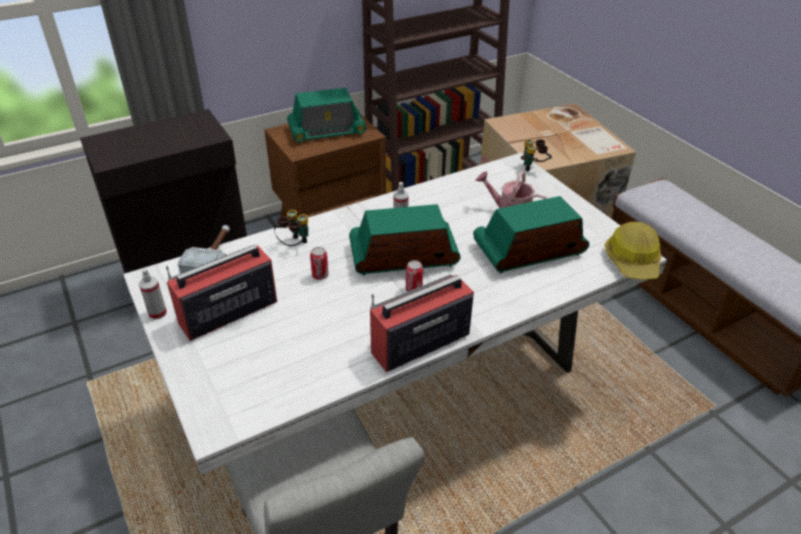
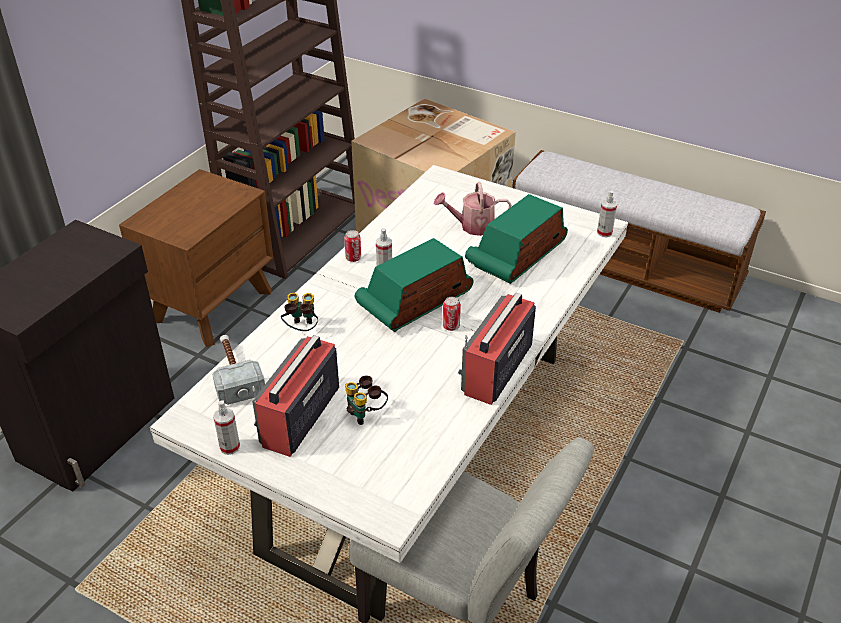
camera: 30 degrees left, 0 degrees up
radio [287,88,366,143] -> none
can [310,247,329,280] -> can moved to [344,230,361,262]
binoculars [521,139,552,171] -> binoculars moved to [345,376,388,425]
hard hat [605,222,662,280] -> spray bottle [597,191,617,237]

